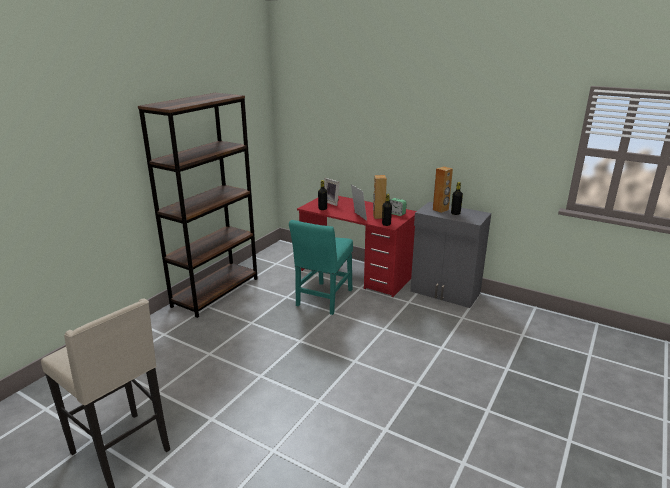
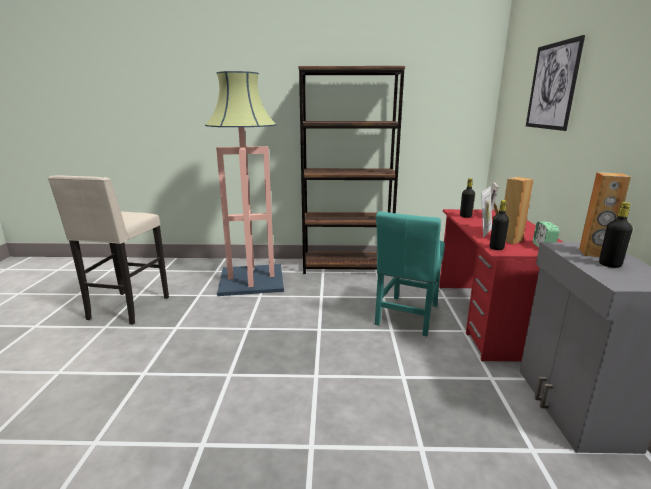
camera: 60 degrees right, 5 degrees down
turquoise chair [289,220,353,315] -> turquoise chair turned 60 degrees counterclockwise [375,211,445,337]
none -> floor lamp [205,71,284,296]
none -> picture [526,35,585,131]

